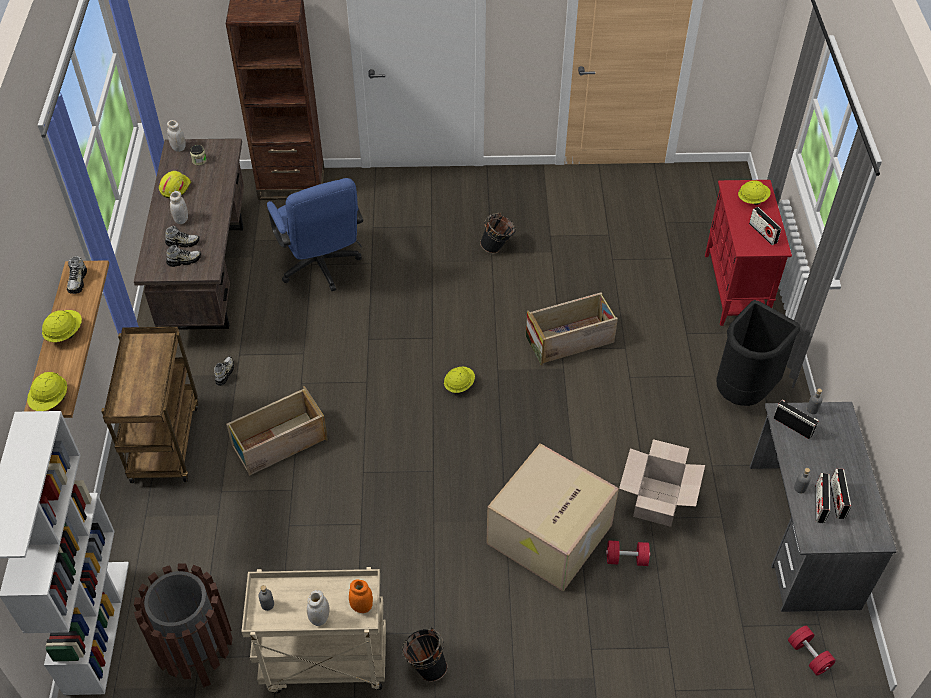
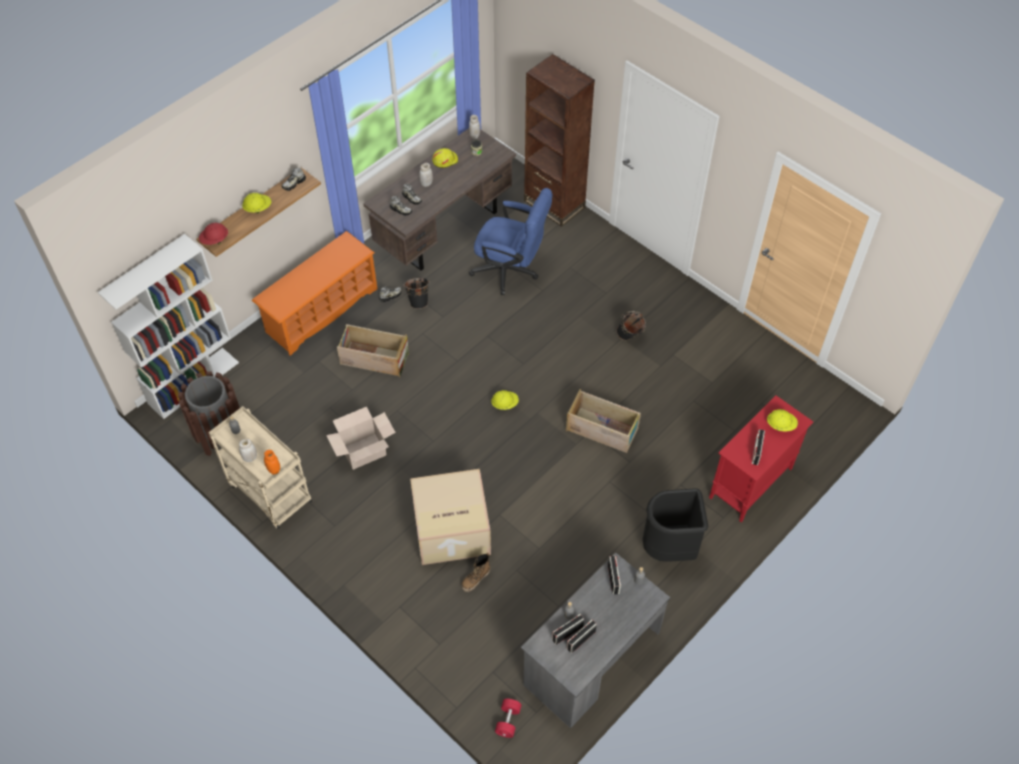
camera: 45 degrees right, 5 degrees up
yellow hard hat [27,372,67,411] -> red hard hat [199,223,228,245]
brown cart [101,327,198,483] -> orange shoe rack [252,231,377,356]
blue office chair [267,178,363,291] -> blue office chair turned 90 degrees counterclockwise [469,188,552,295]
black bucket [402,628,447,682] -> black bucket moved to [404,278,430,309]
red dumbbell [606,540,650,566] -> boot [462,553,490,592]
cardboard box [619,439,705,527] -> cardboard box moved to [326,407,396,470]

